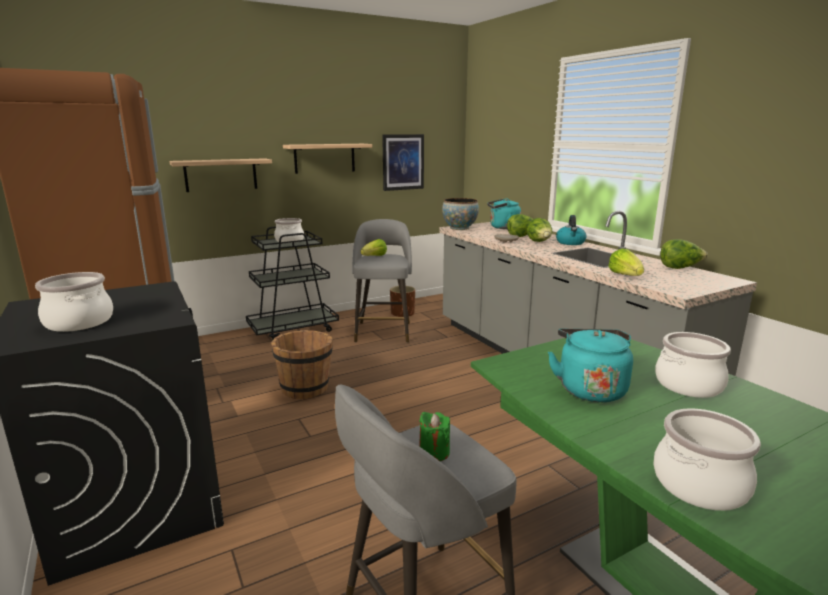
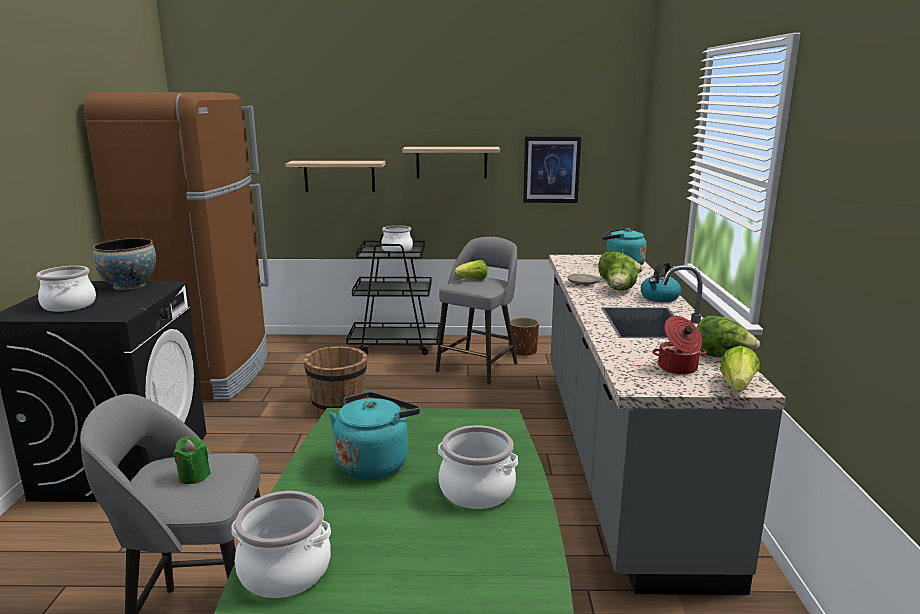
camera: 30 degrees right, 0 degrees up
bowl [442,198,479,230] -> bowl moved to [93,238,156,290]
lettuce [608,248,644,276] -> lettuce moved to [720,346,760,391]
none -> cooking pot [652,316,707,375]

